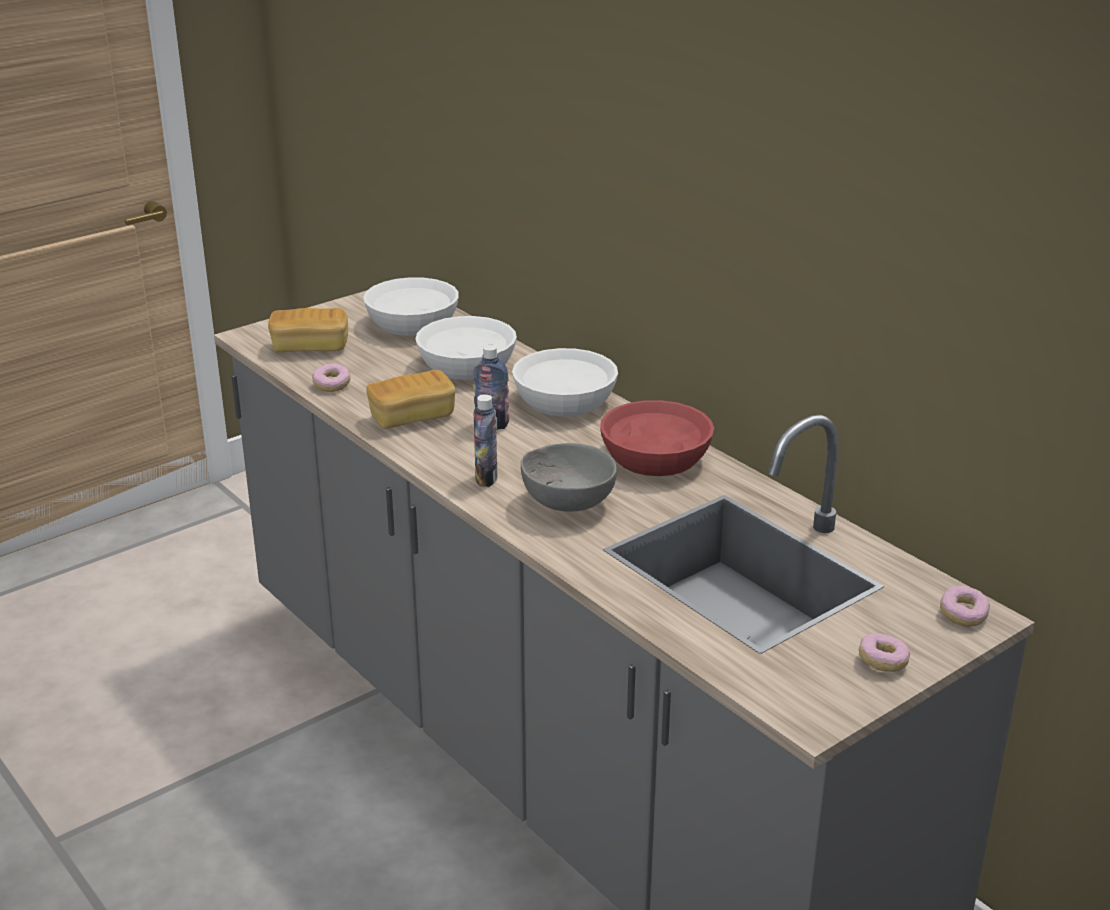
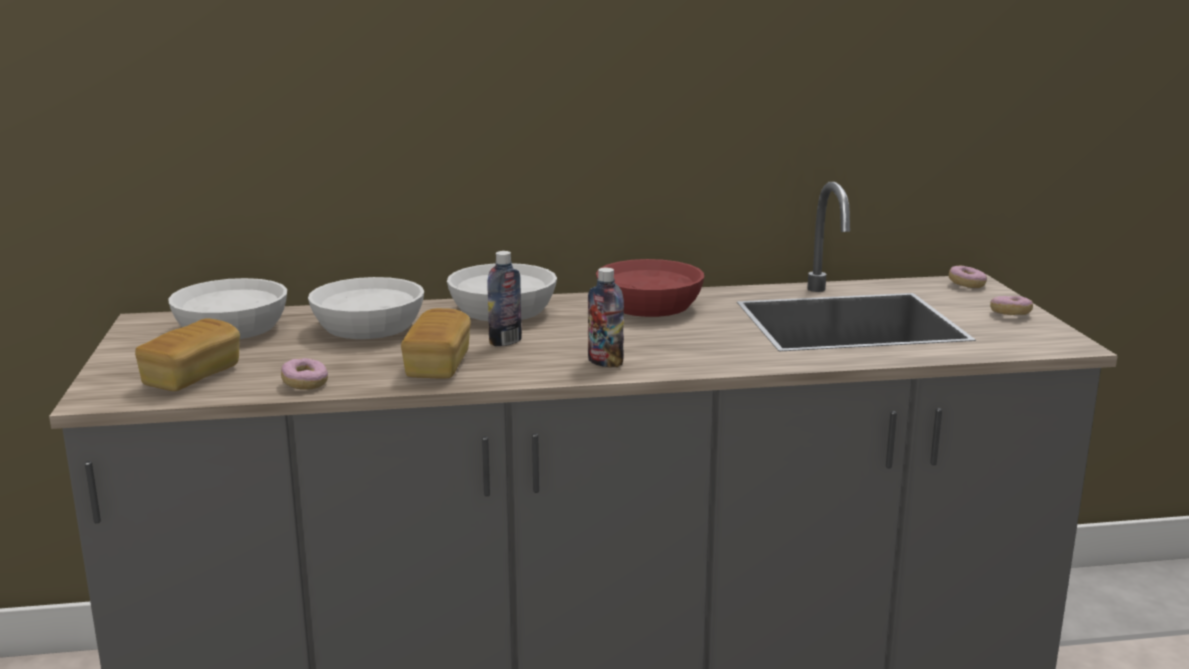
camera: 60 degrees left, 10 degrees down
grey bowl [521,443,617,512] -> none

